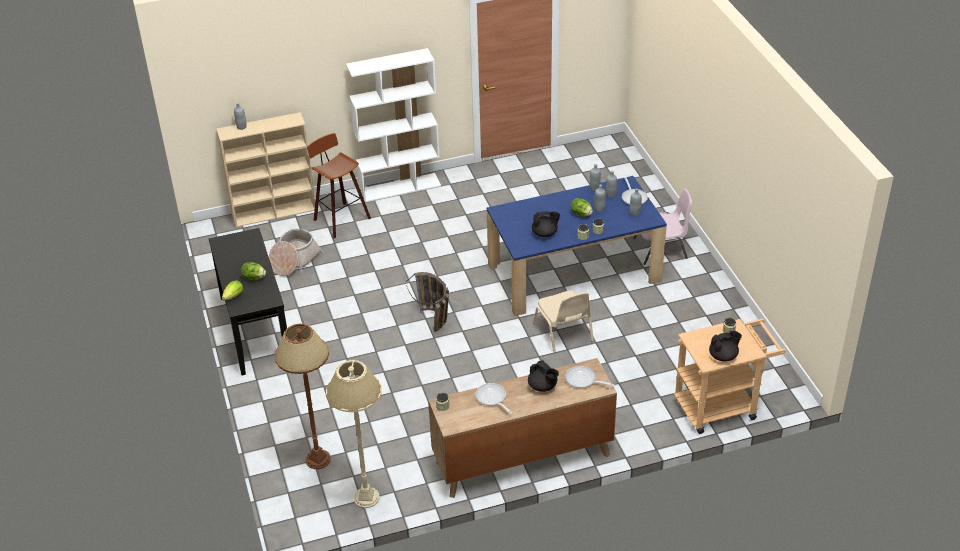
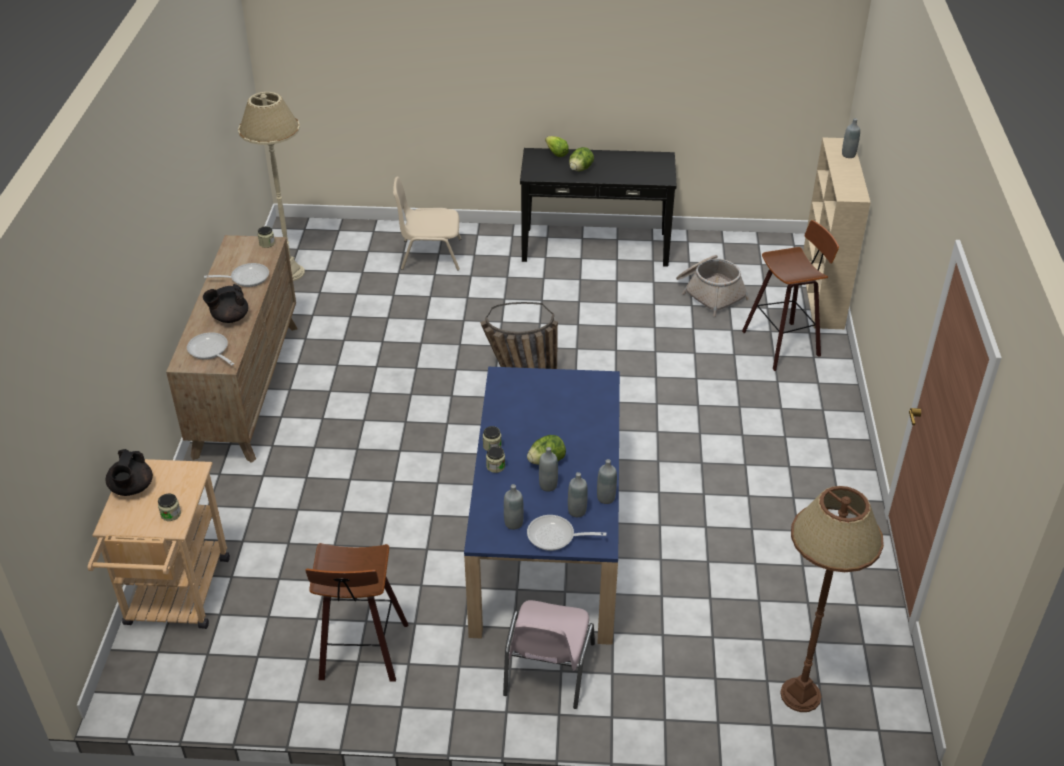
camera: 110 degrees right, 0 degrees up
brown floor lamp [274,324,331,469] -> brown floor lamp moved to [780,486,884,712]
white bookcase [346,48,441,202] -> none
black teapot [532,211,560,237] -> none
beige chair [533,290,594,353] -> beige chair moved to [393,176,461,271]
frying pan [565,366,615,388] -> frying pan turned 90 degrees counterclockwise [187,332,234,366]
none -> stool [305,543,408,682]

